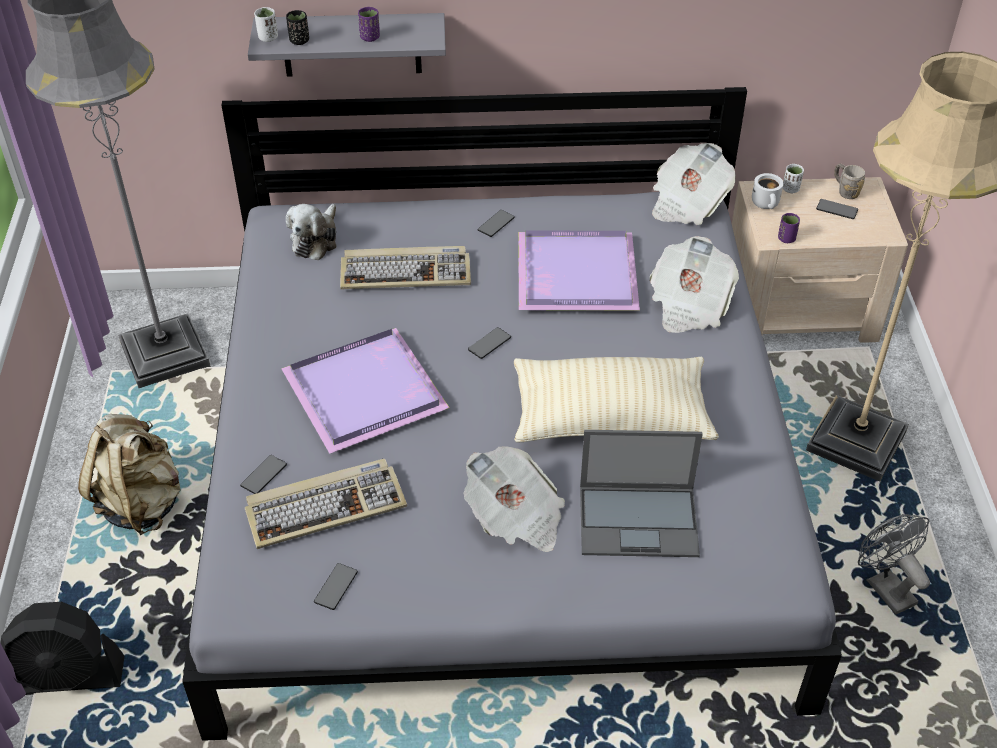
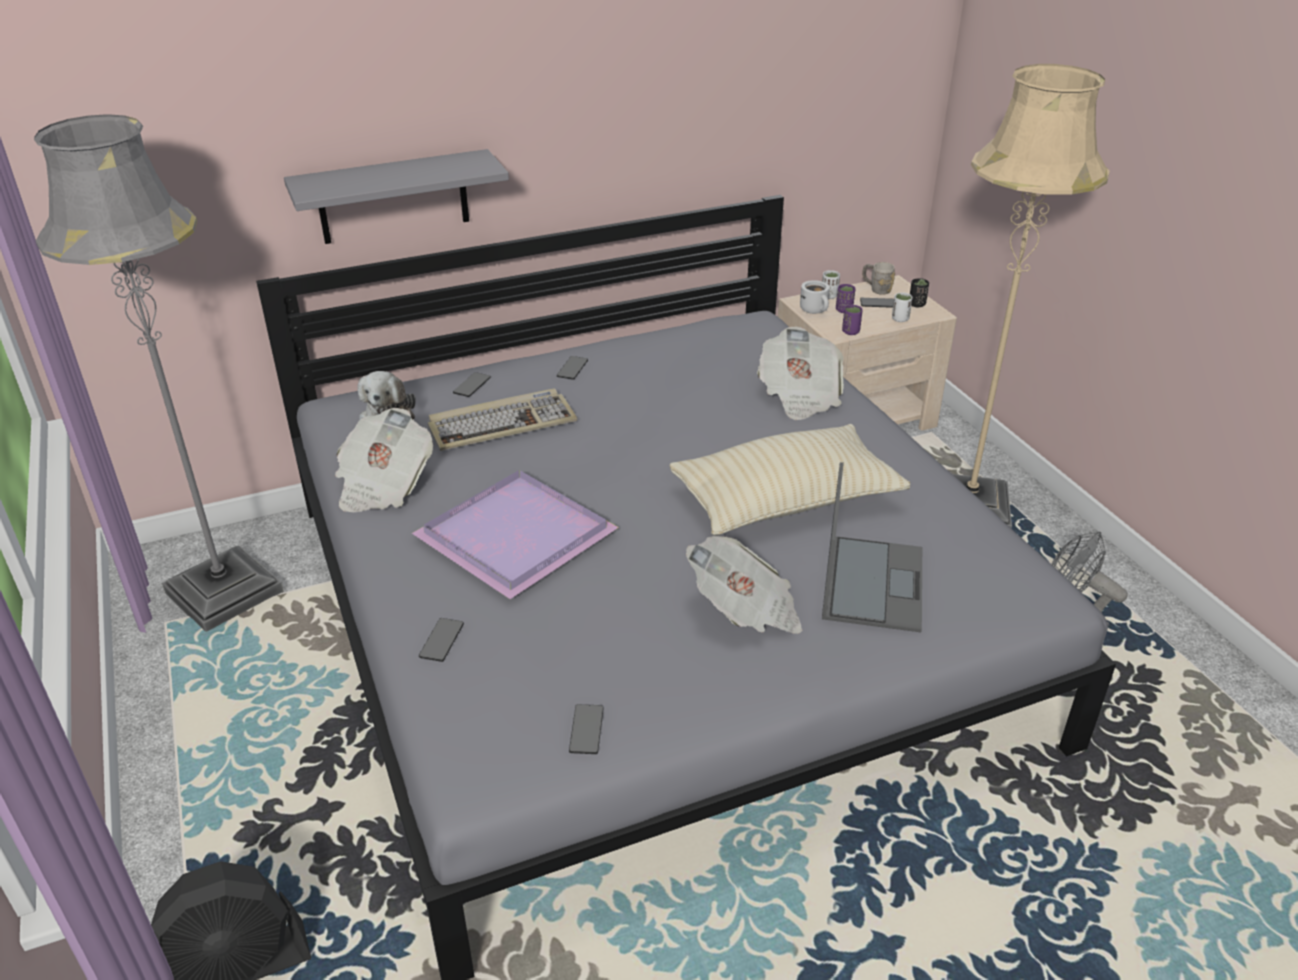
camera: 20 degrees left, 10 degrees down
beige backpack [78,414,181,535] -> none
keyboard [245,459,407,549] -> none
white cup [254,7,278,42] -> white cup moved to [892,293,913,322]
black cup [286,10,309,45] -> black cup moved to [910,278,929,307]
purple cup [358,7,380,42] -> purple cup moved to [836,284,855,313]
phone [468,327,511,359] -> phone moved to [453,372,491,397]
purple tray [518,230,640,311] -> none
laptop [580,430,703,557] -> laptop turned 60 degrees counterclockwise [822,462,922,632]
newspaper [652,143,736,225] -> newspaper moved to [335,408,433,512]

